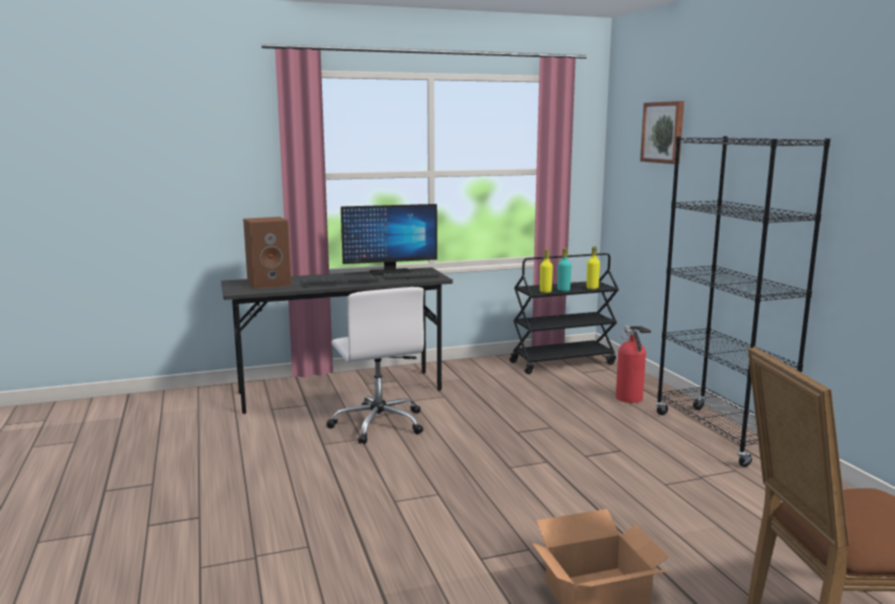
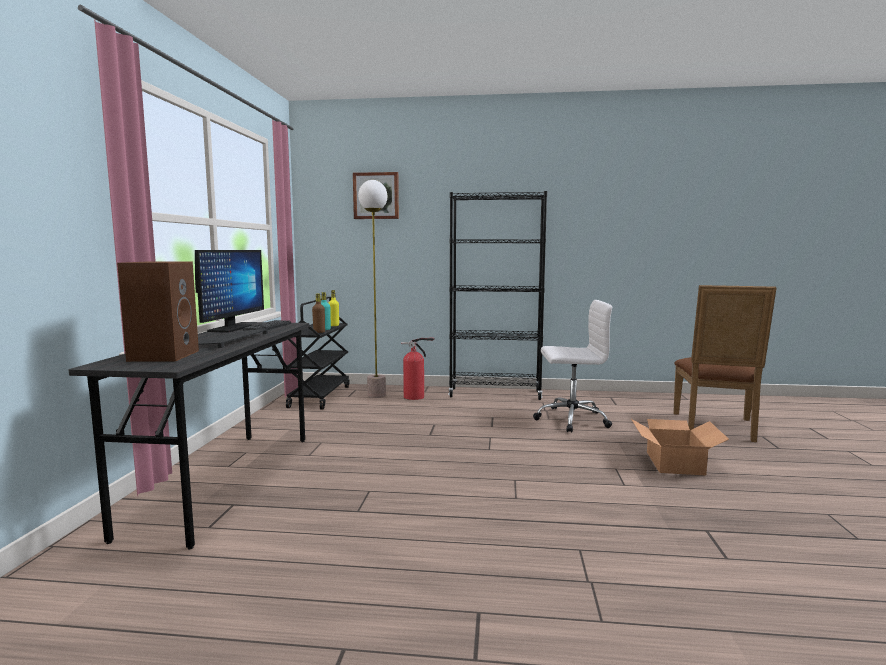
camera: 65 degrees left, 5 degrees down
white office chair [326,287,424,444] -> white office chair moved to [533,300,612,433]
yellow bottle [540,249,553,293] -> brown bottle [312,294,325,333]
none -> floor lamp [358,180,387,398]

